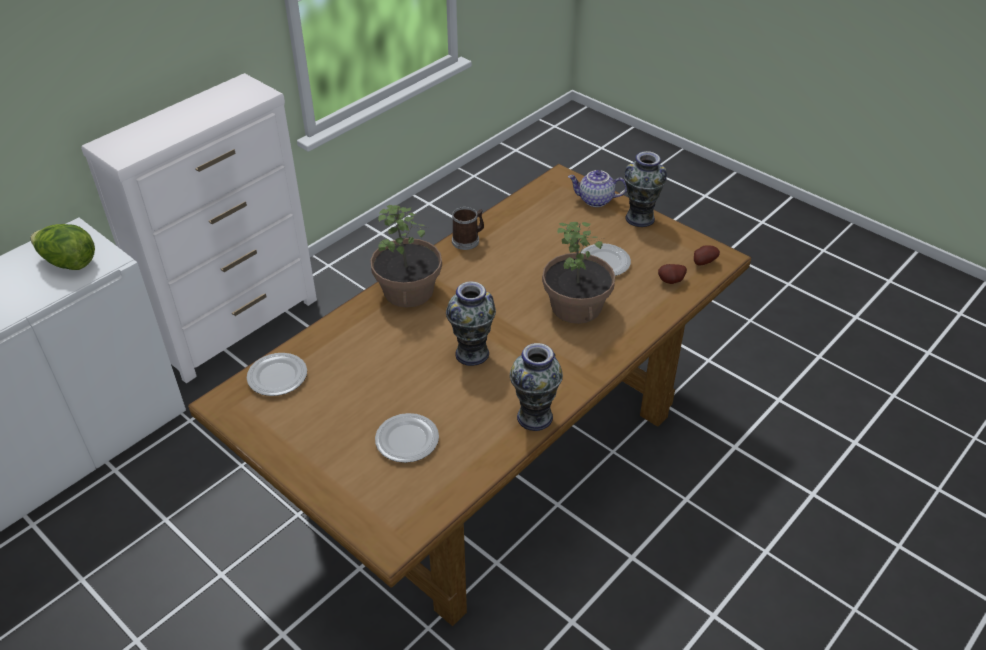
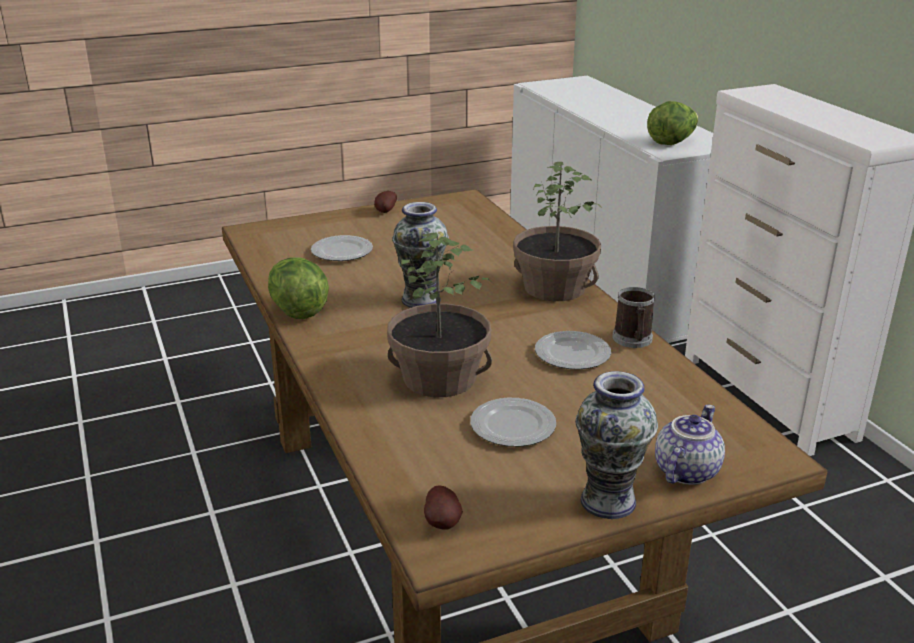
camera: 115 degrees right, 15 degrees down
plate [247,353,307,396] -> plate moved to [535,331,611,370]
vase [510,343,563,431] -> lettuce [268,258,329,319]
potato [658,264,687,284] -> potato moved to [374,191,397,213]

